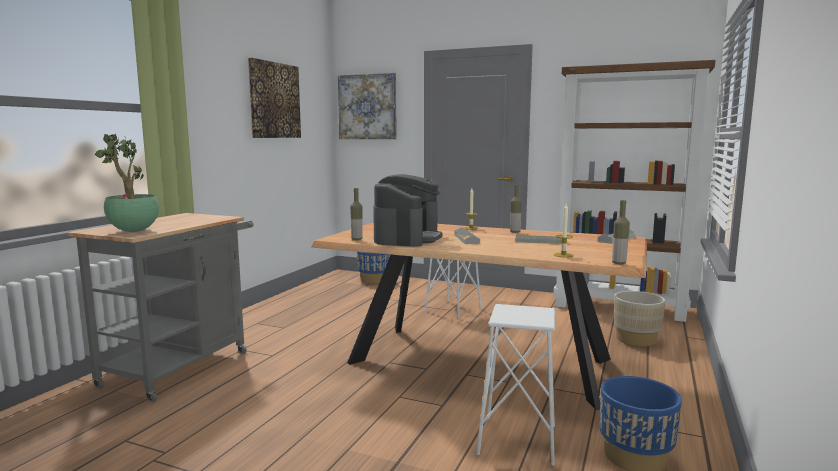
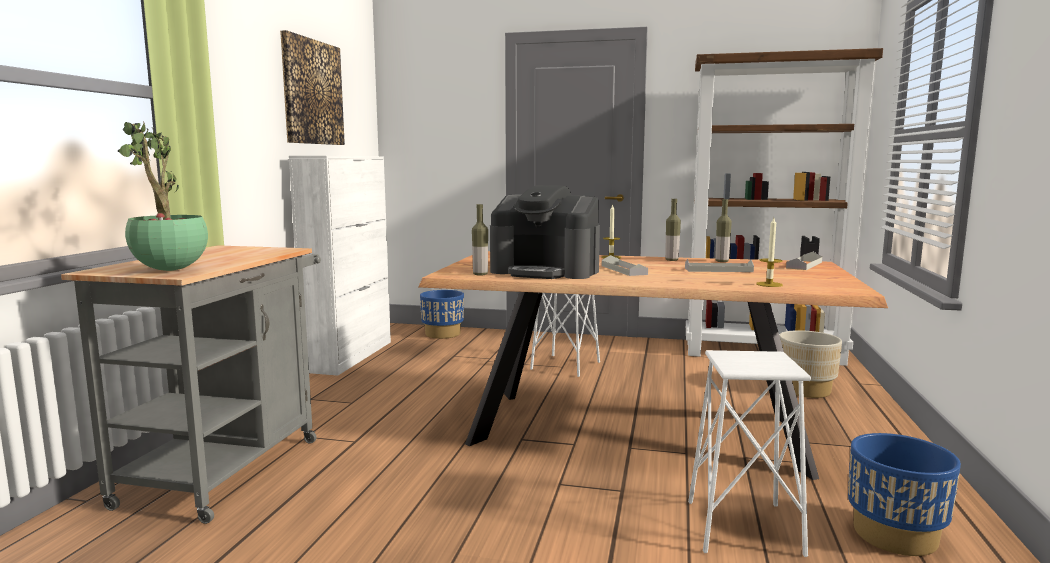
camera: 10 degrees left, 0 degrees up
picture [338,73,397,139] -> none
coffee machine [373,174,442,247] -> coffee machine turned 105 degrees clockwise [490,185,600,279]
bottle [612,200,630,264] -> bottle moved to [715,199,732,262]
none -> white cabinet [289,156,391,376]

